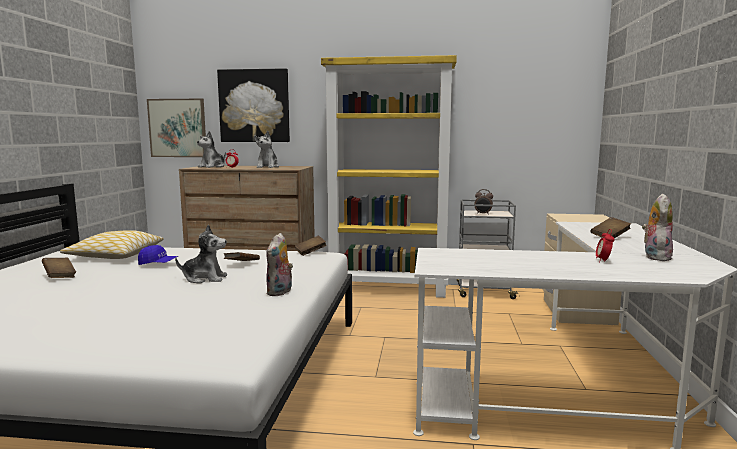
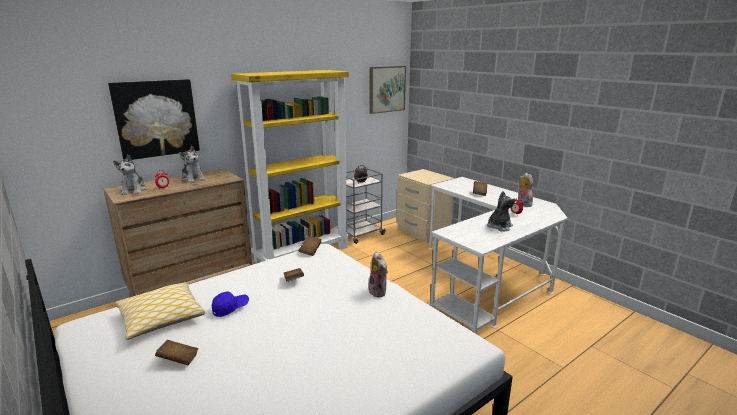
camera: 45 degrees left, 10 degrees up
picture [147,99,206,157] -> picture moved to [370,66,406,114]
plush toy [175,225,227,284] -> plush toy moved to [487,191,516,232]

